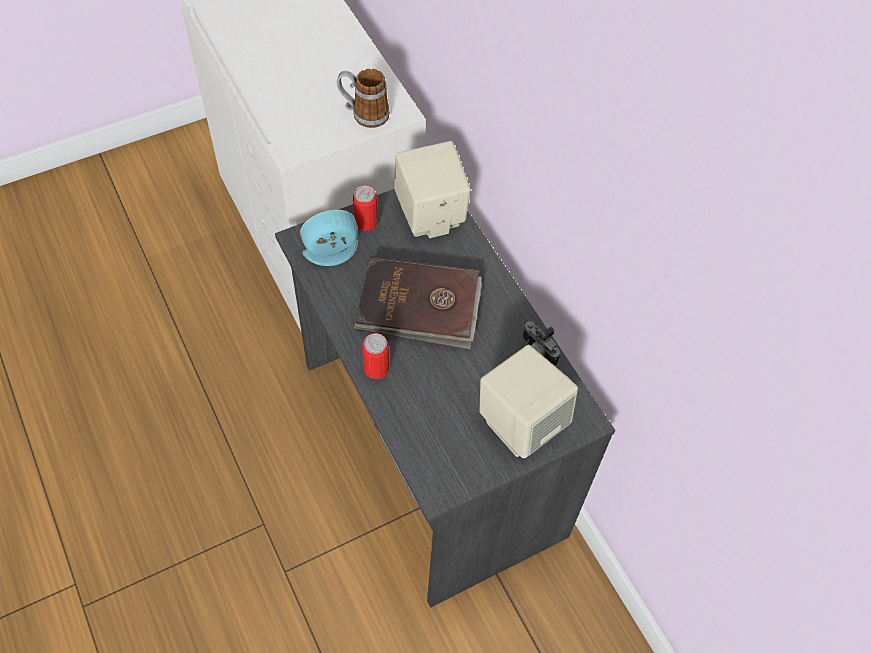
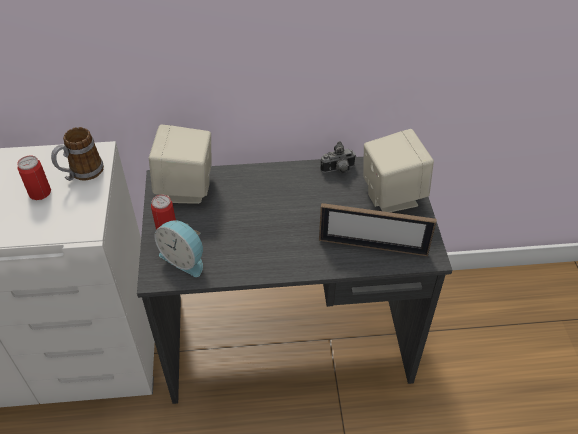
camera: 65 degrees left, 10 degrees down
alarm clock [300,210,358,266] -> alarm clock turned 60 degrees counterclockwise [154,220,203,277]
brown book [354,256,482,349] -> none
can [362,333,389,379] -> can moved to [17,155,51,200]
none -> picture frame [319,203,437,256]

